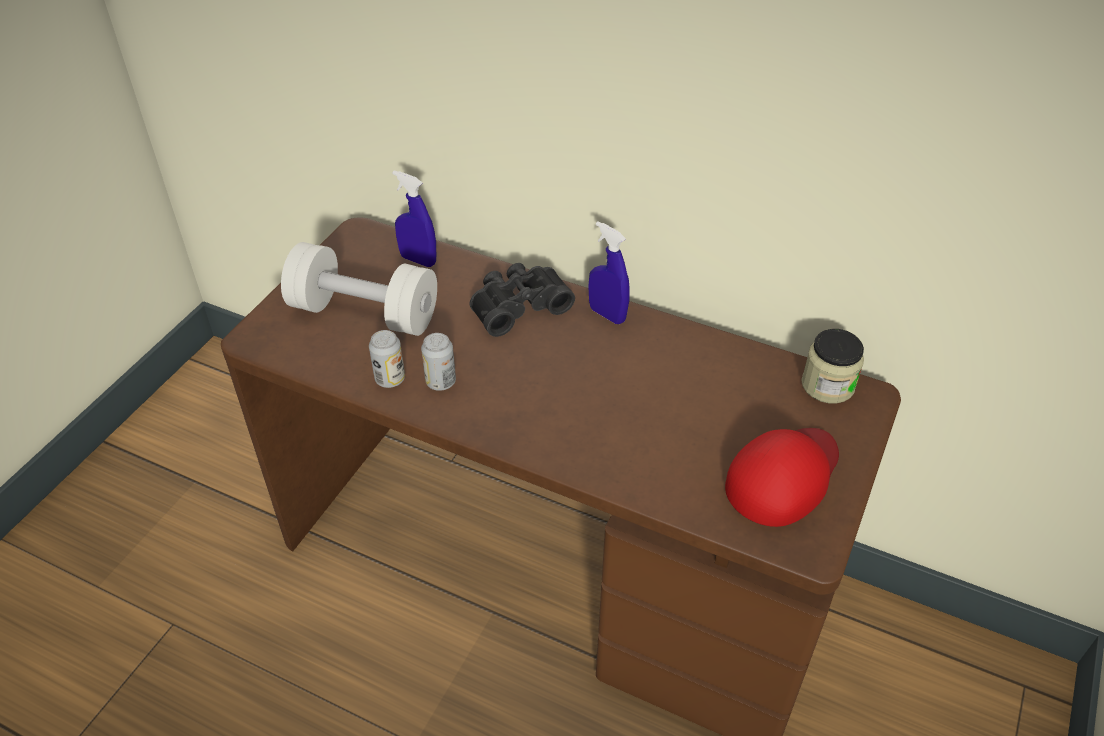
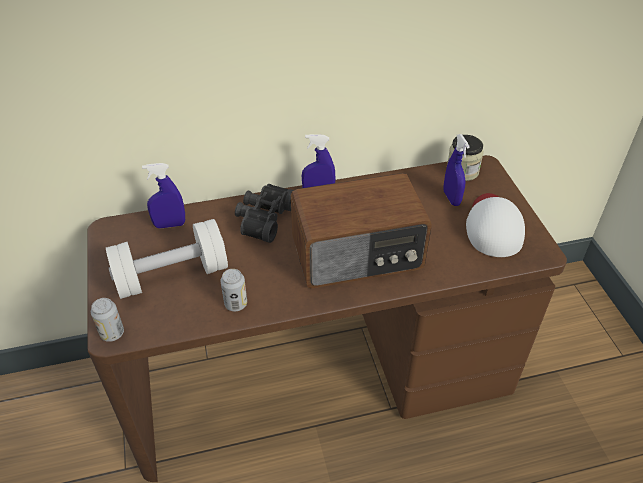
camera: 40 degrees left, 0 degrees up
can [421,333,456,391] -> can moved to [91,298,124,342]
red cap [725,428,839,527] -> white cap [466,193,525,257]
none -> radio [291,173,432,288]
none -> blue spray bottle [443,134,470,206]

